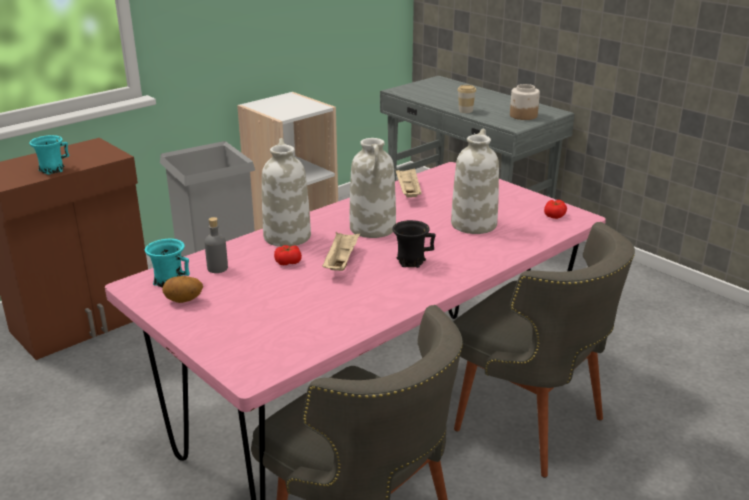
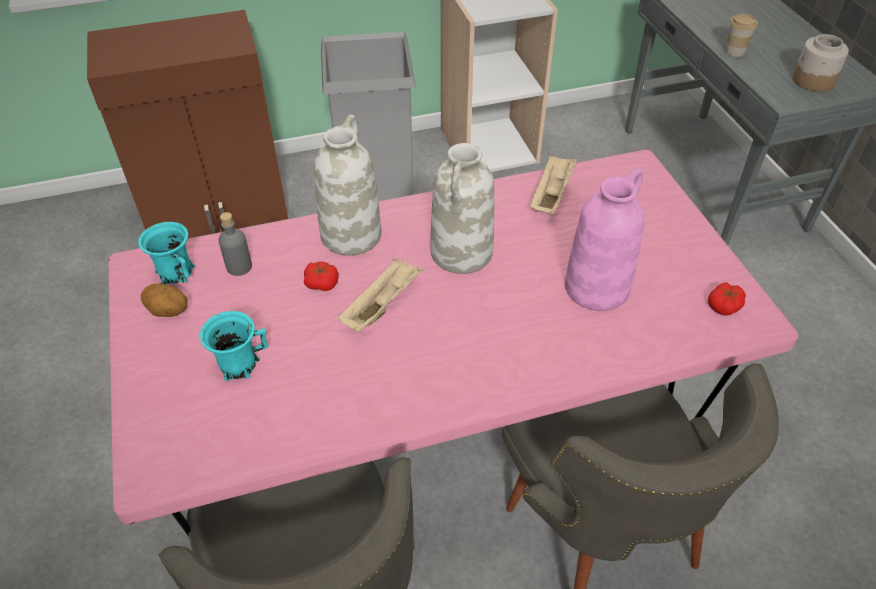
camera: 25 degrees right, 20 degrees up
turquoise mug [29,135,69,175] -> turquoise mug moved to [200,311,269,381]
black mug [392,220,436,268] -> none
white vase [451,128,499,234] -> pink vase [565,168,645,311]

